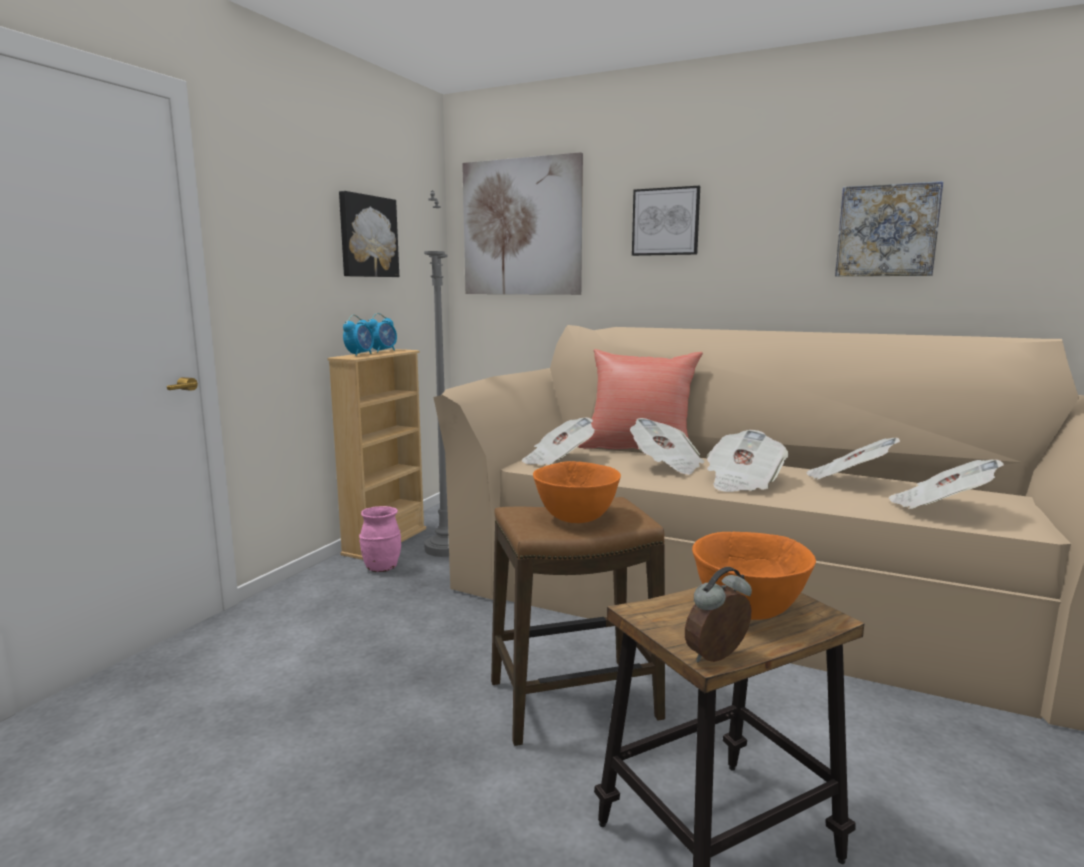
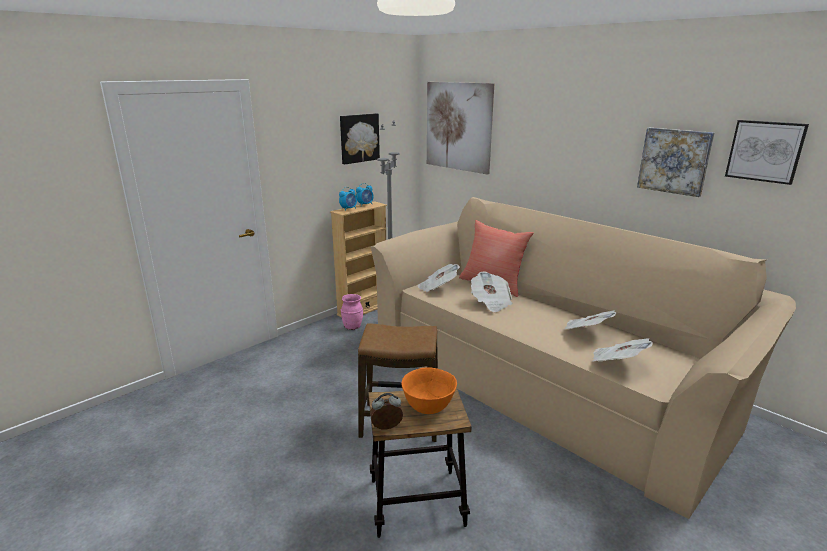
camera: 20 degrees right, 10 degrees up
orange bowl [533,461,621,523] -> none
picture [632,186,700,256] -> picture moved to [725,120,809,185]
newspaper [707,430,788,492] -> none

